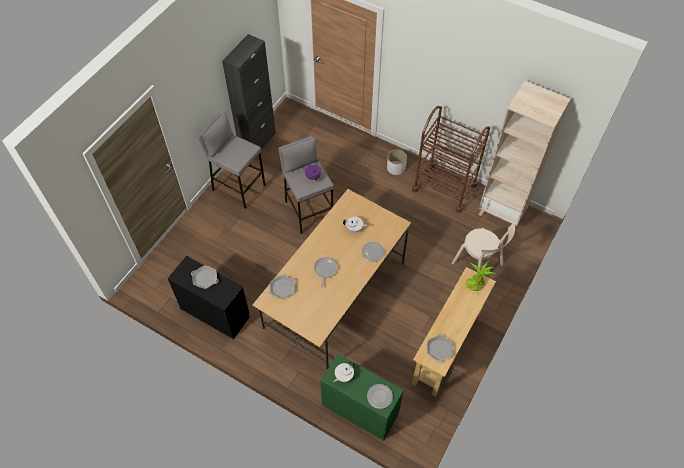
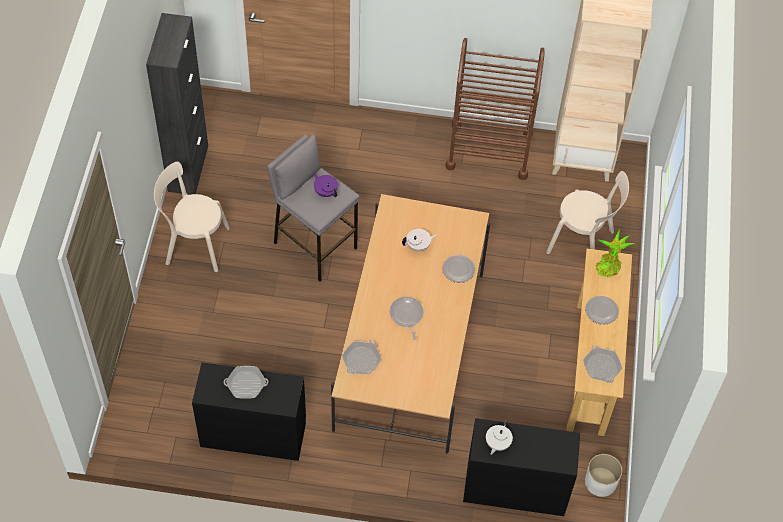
camera: 25 degrees left, 0 degrees up
grey stool [197,112,265,209] -> beige chair [154,162,230,272]
green dresser [320,354,404,441] -> black dresser [463,418,581,516]
plate [367,384,393,409] -> plate moved to [585,296,619,325]
white planter [387,150,407,175] -> white planter moved to [585,454,622,497]

